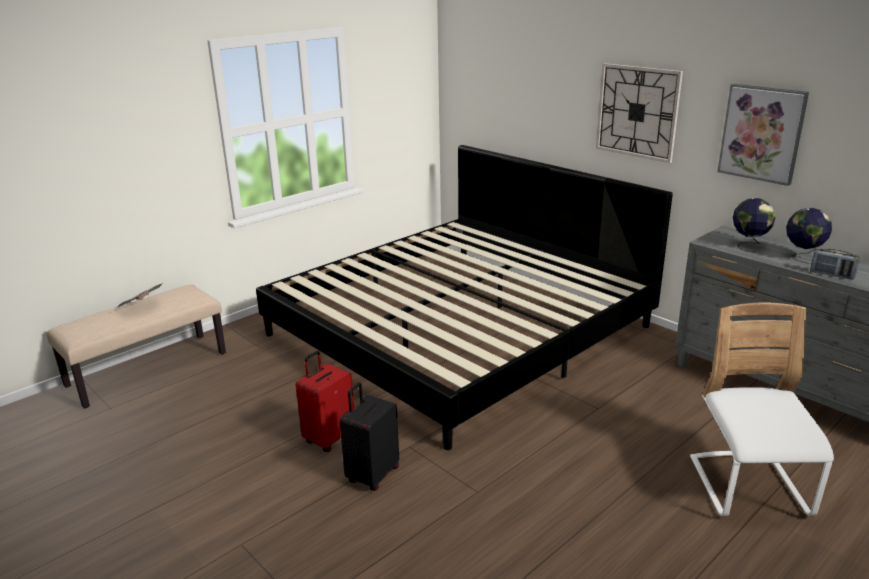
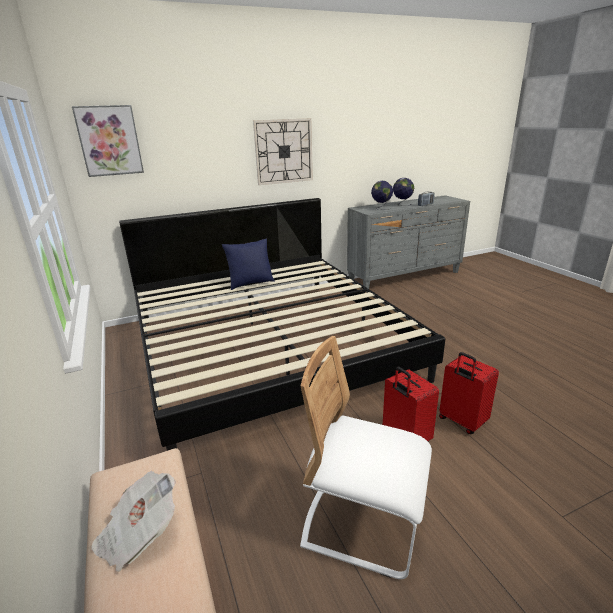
camera: 70 degrees left, 0 degrees up
black suitcase [340,382,399,491] -> red suitcase [439,352,499,434]
white chair [690,302,834,516] -> white chair moved to [300,336,432,579]
picture [717,84,809,186] -> picture moved to [72,105,144,177]
none -> blue pillow [222,239,275,290]

